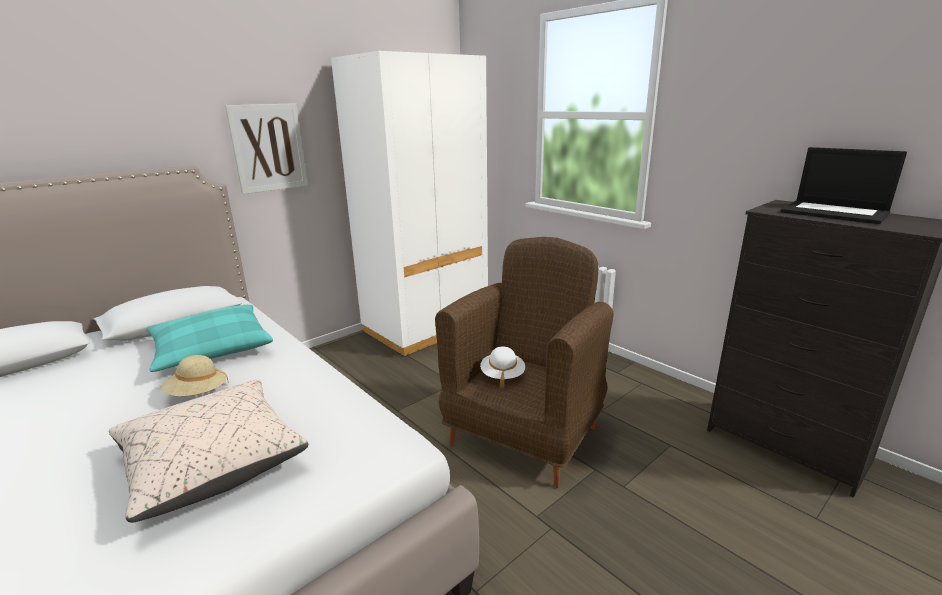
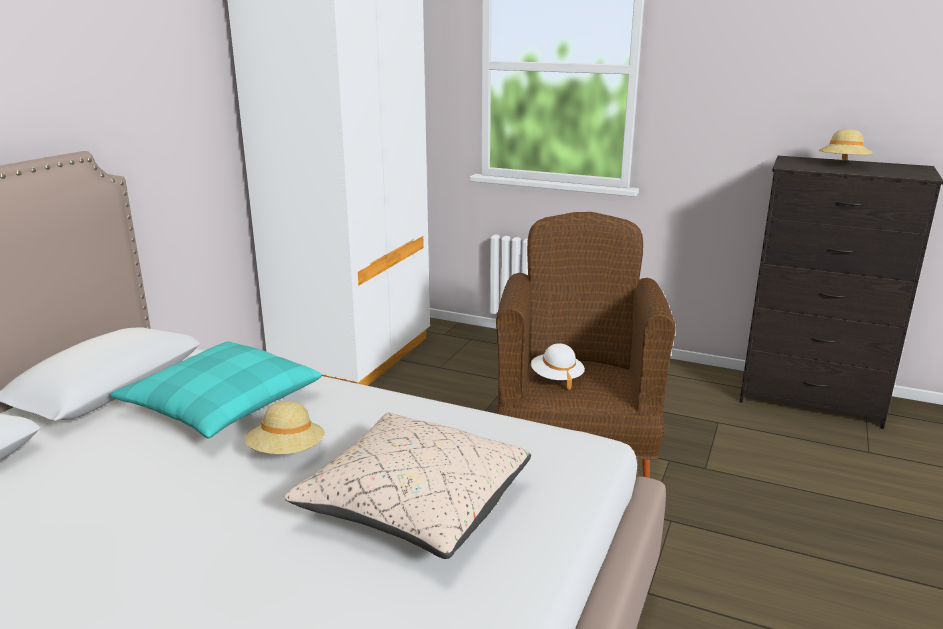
camera: 25 degrees left, 0 degrees up
picture [225,103,308,194] -> none
laptop [780,147,907,224] -> beige hat [818,129,873,161]

